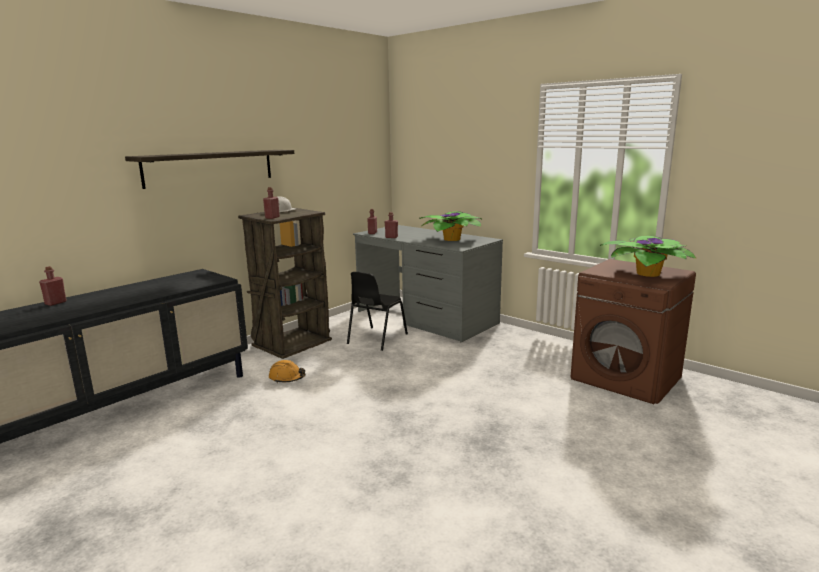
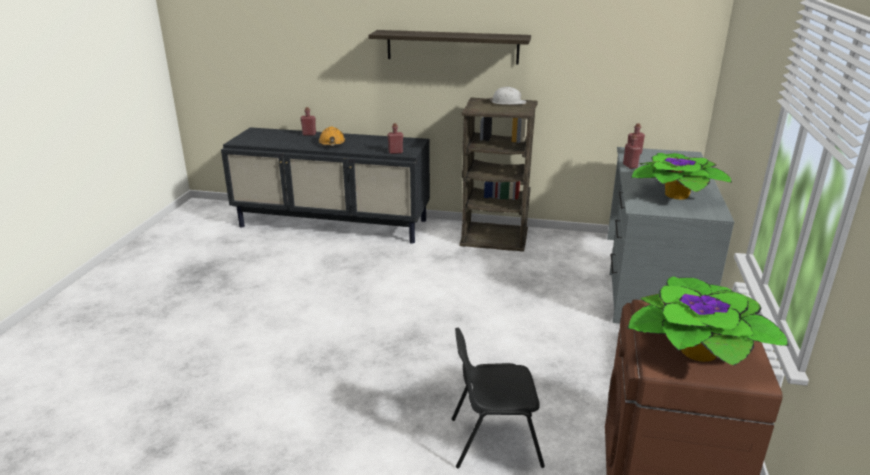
camera: 60 degrees right, 10 degrees up
red bottle [263,187,280,219] -> red bottle moved to [387,123,403,154]
orange hard hat [269,360,306,383] -> orange hard hat moved to [318,127,346,146]
black chair [347,272,408,351] -> black chair moved to [452,328,545,469]

